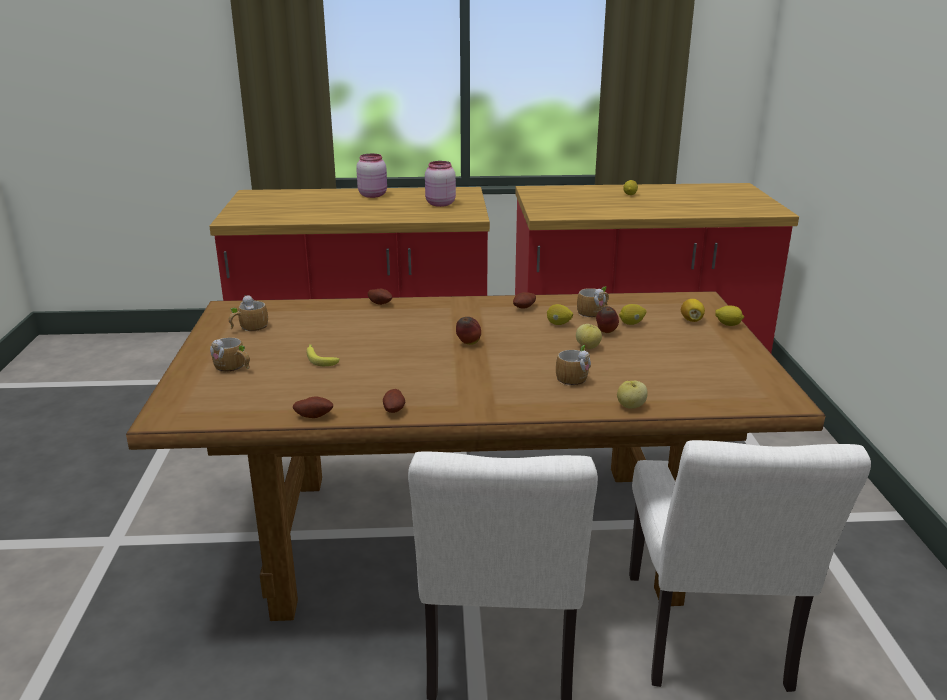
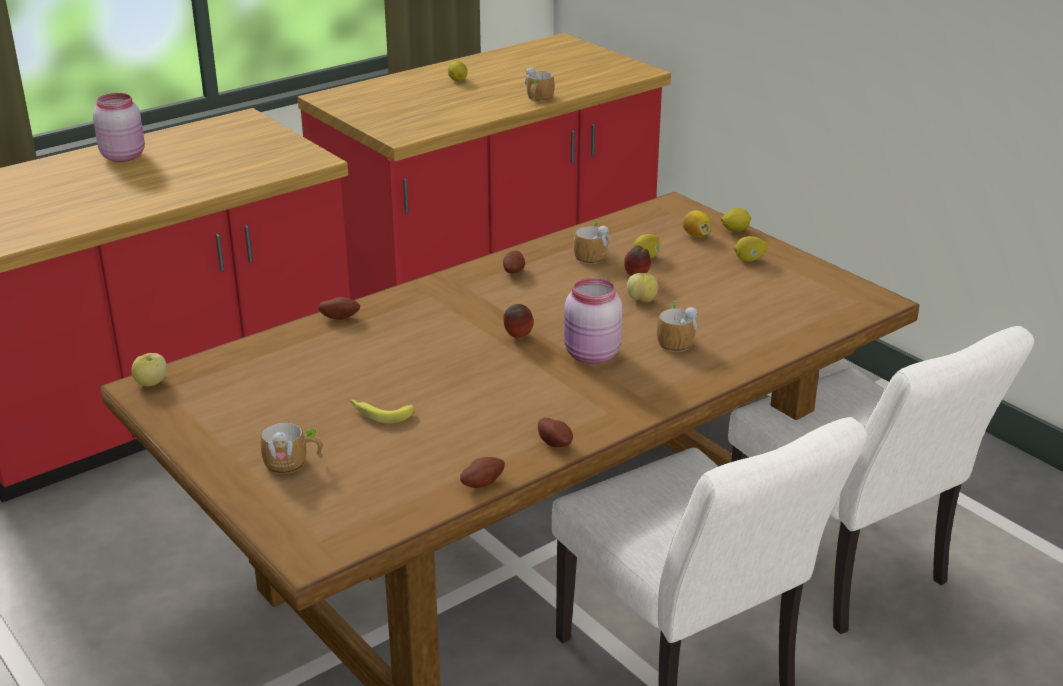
camera: 35 degrees left, 5 degrees up
mug [228,295,268,332] -> mug moved to [525,67,555,101]
pink jar [425,161,456,207] -> pink jar moved to [564,278,622,364]
lemon [547,304,573,325] -> lemon moved to [734,236,768,261]
apple [617,381,647,409] -> apple moved to [131,353,167,387]

